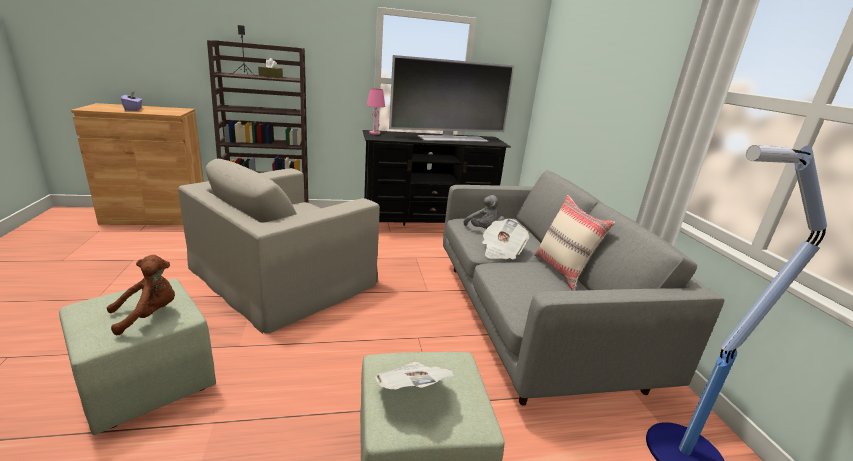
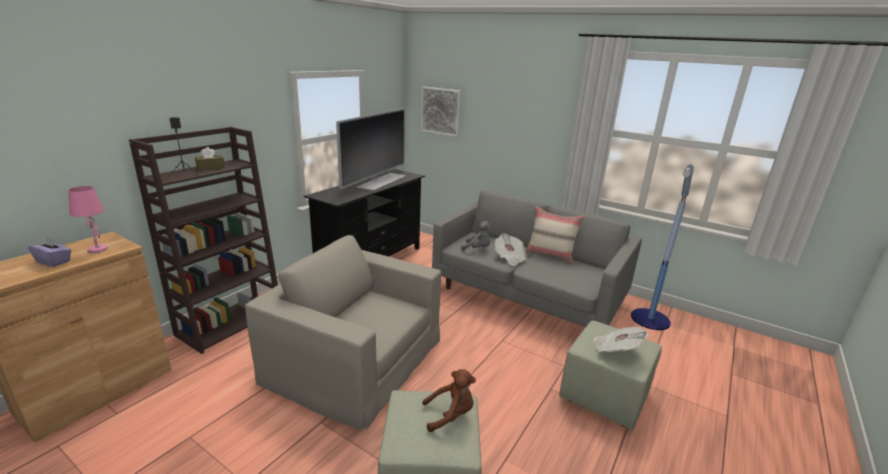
camera: 45 degrees left, 0 degrees up
brown plush toy [107,255,175,335] -> brown plush toy turned 75 degrees clockwise [422,369,476,432]
beige armchair [178,159,380,334] -> beige armchair turned 120 degrees clockwise [245,235,441,430]
pink table lamp [367,88,385,135] -> pink table lamp moved to [68,186,108,253]
none -> picture [421,87,461,137]

